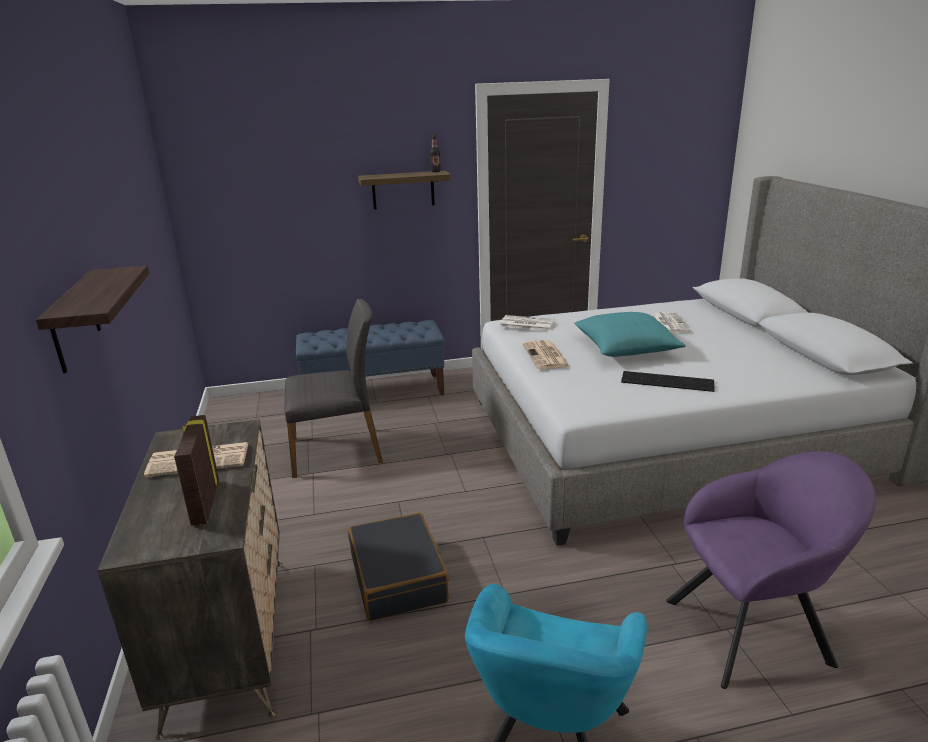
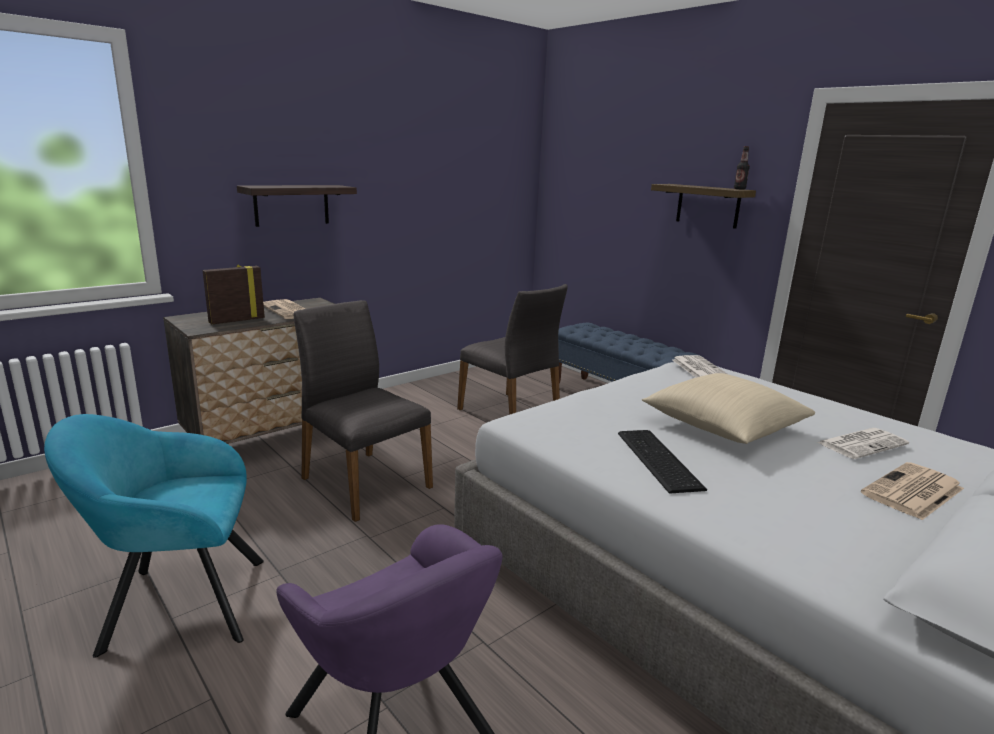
camera: 60 degrees right, 5 degrees down
black suitcase [348,512,449,621] -> grey chair [294,300,433,522]
newspaper [522,340,570,369] -> newspaper moved to [861,462,964,520]
turquoise pillow [574,312,686,357] -> beige pillow [642,373,815,444]

